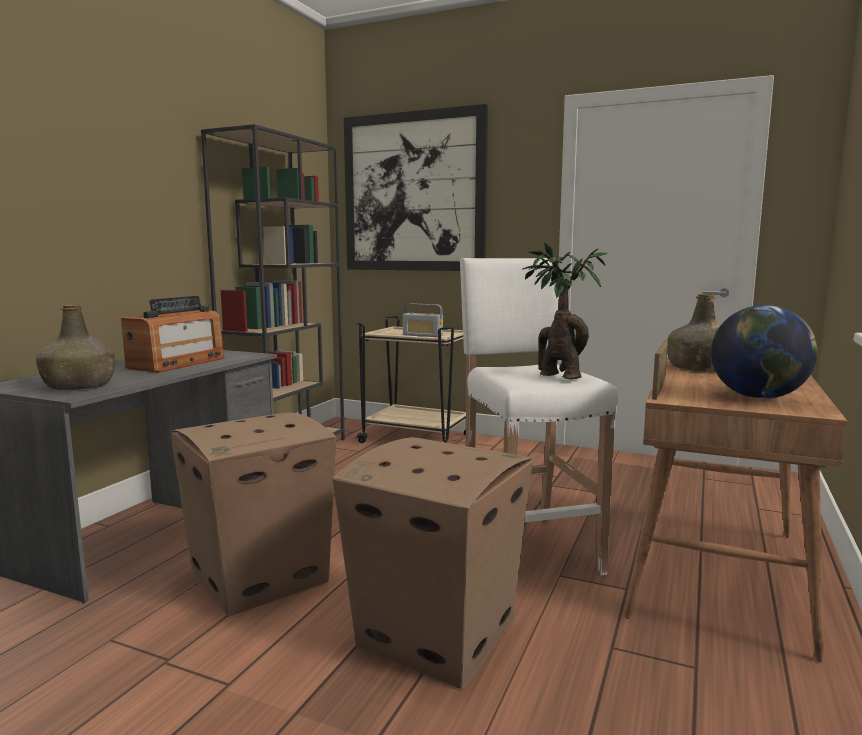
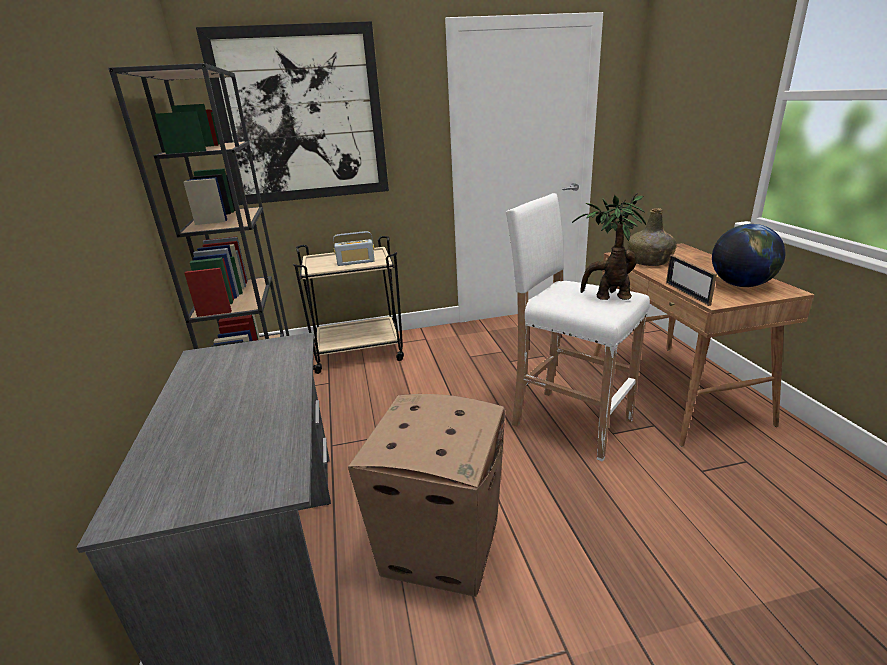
camera: 35 degrees left, 15 degrees up
green bottle [36,305,115,390] -> none
radio [121,296,225,373] -> none
cardboard box [332,437,533,689] -> none

